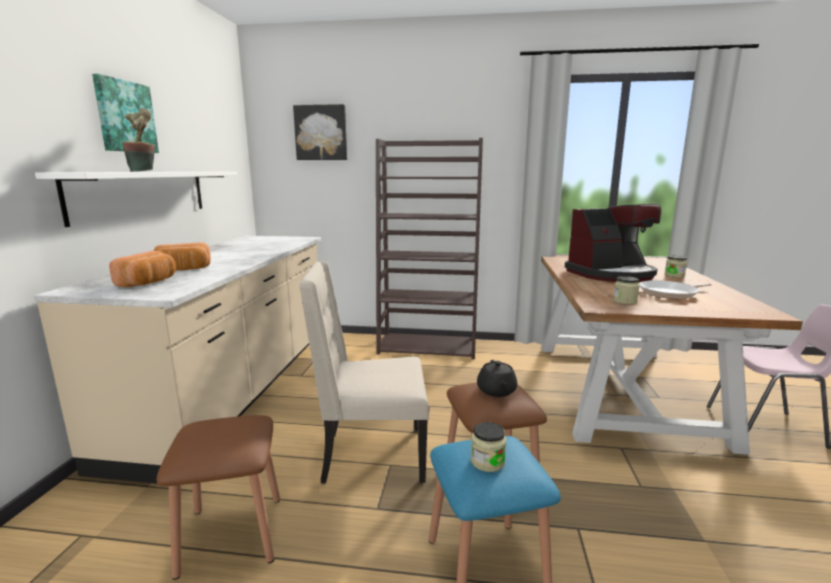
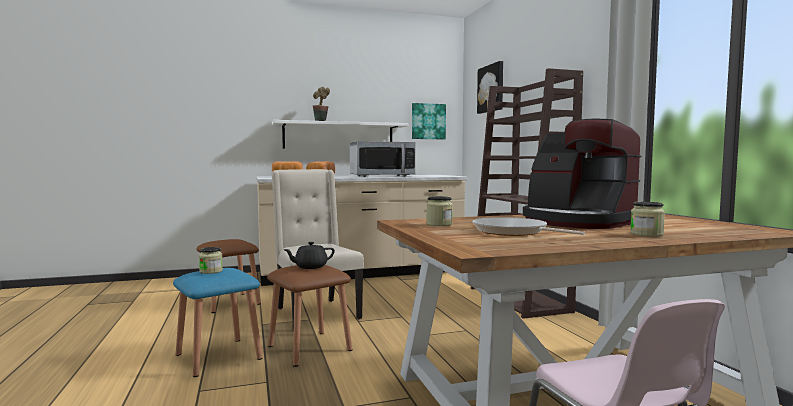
camera: 65 degrees right, 10 degrees down
picture [92,74,159,153] -> picture moved to [412,103,446,139]
none -> microwave [350,141,416,177]

